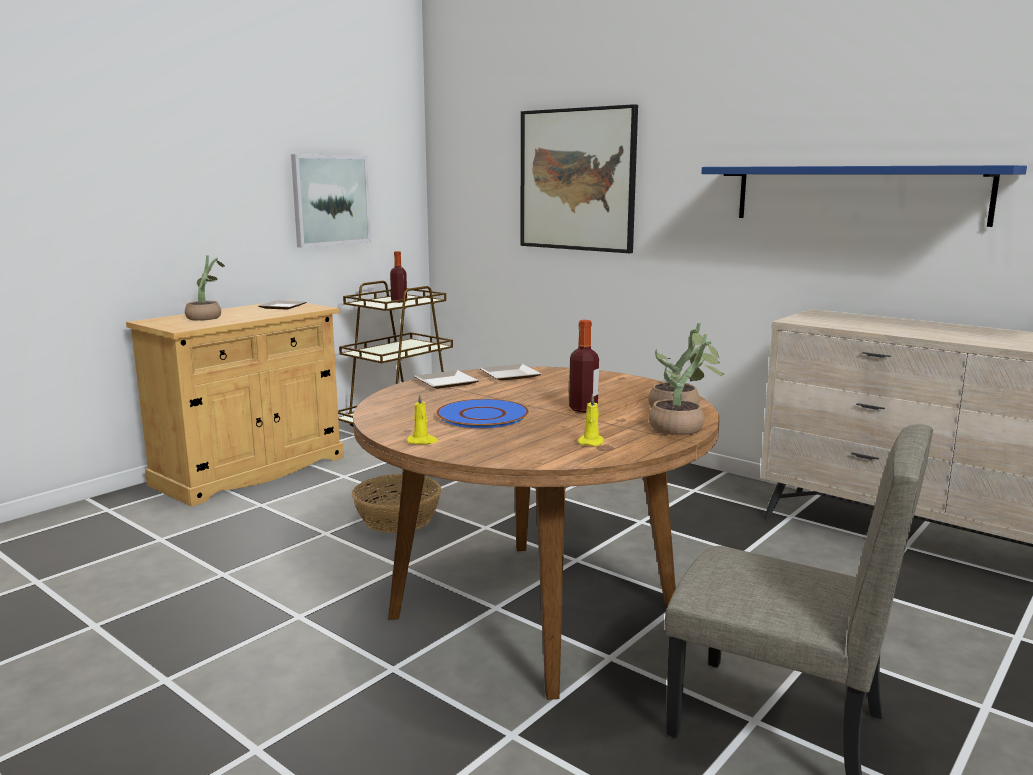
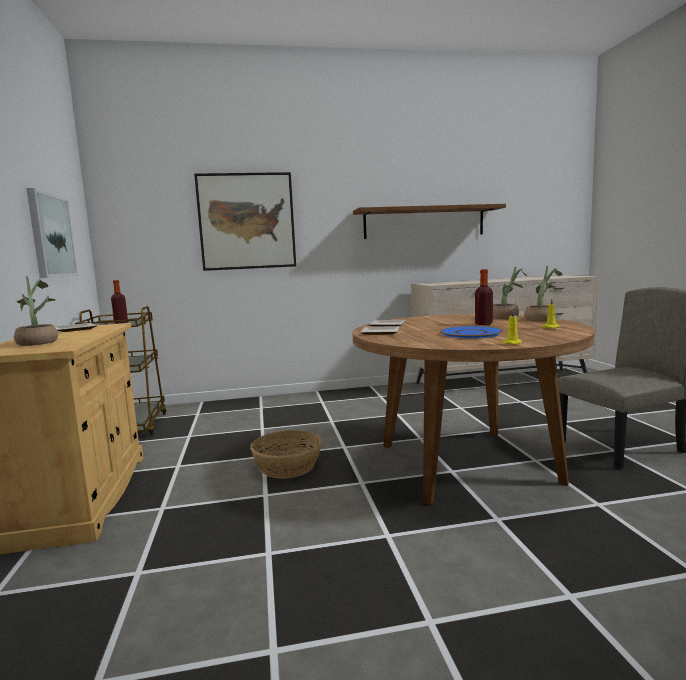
camera: 50 degrees left, 5 degrees down
blue shelf [701,165,1027,227] -> brown shelf [353,204,506,239]

